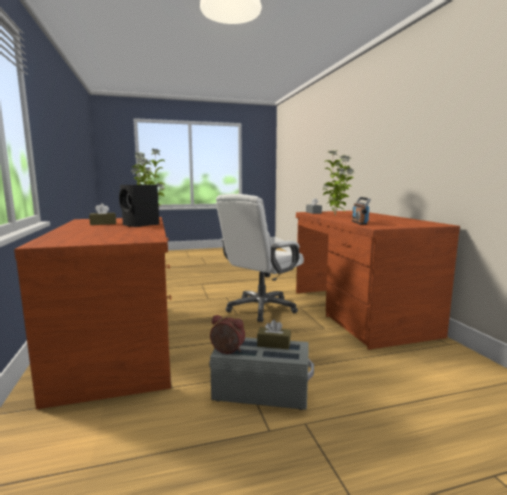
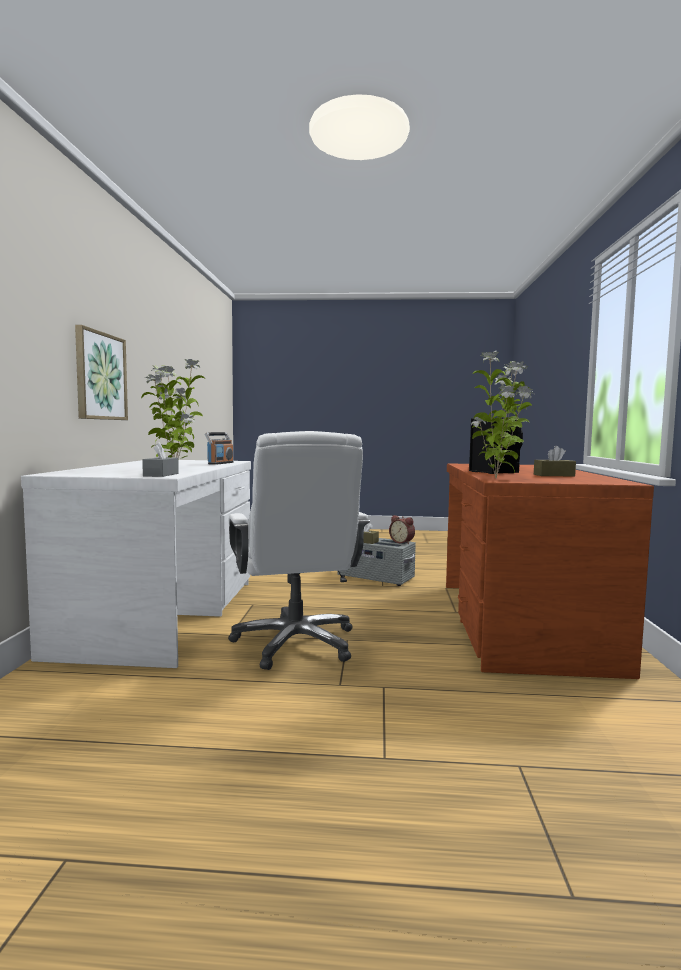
camera: 160 degrees left, 5 degrees down
white office chair [216,194,304,322] -> white office chair turned 105 degrees clockwise [228,431,370,670]
brown desk [296,211,460,350] -> white desk [21,460,251,668]
none -> picture [75,325,128,420]

